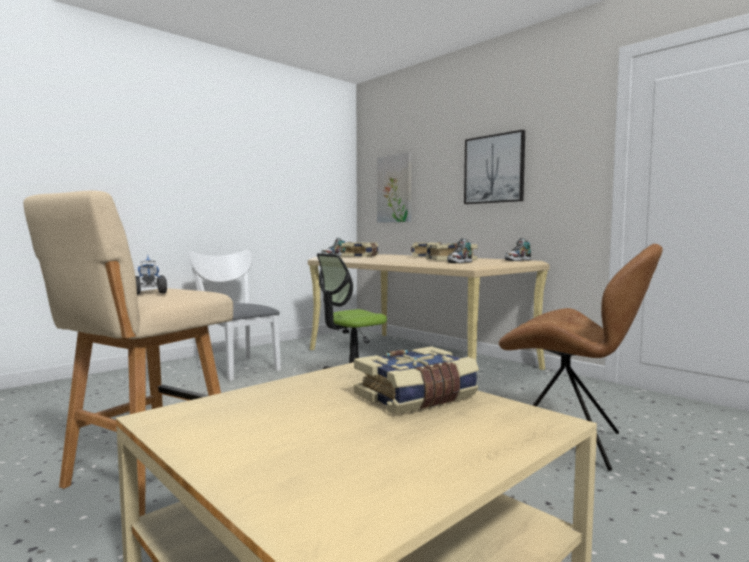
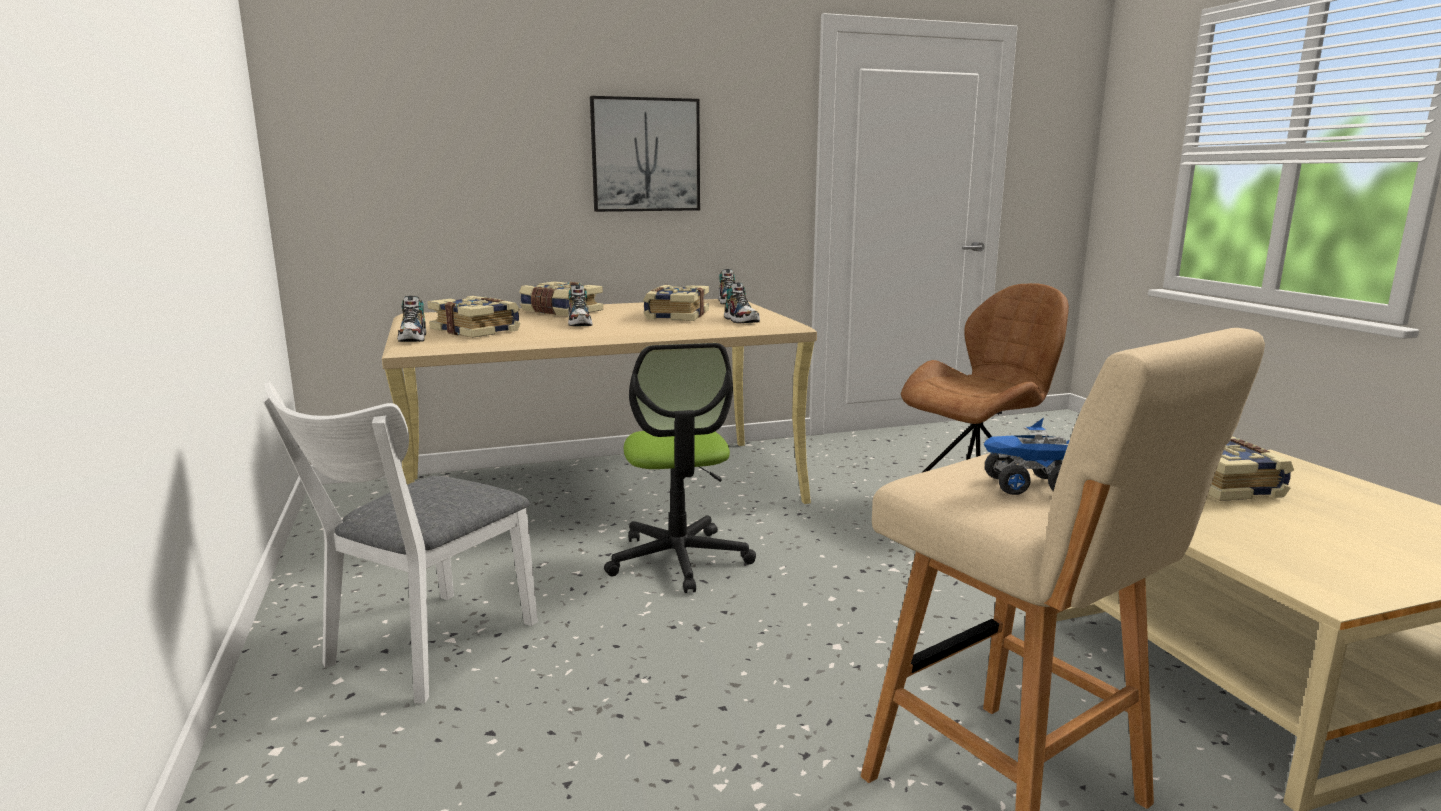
camera: 65 degrees left, 10 degrees up
white chair [188,250,281,381] -> white chair turned 45 degrees counterclockwise [262,382,538,704]
picture [377,152,412,223] -> none
none -> shoe [568,285,592,326]

